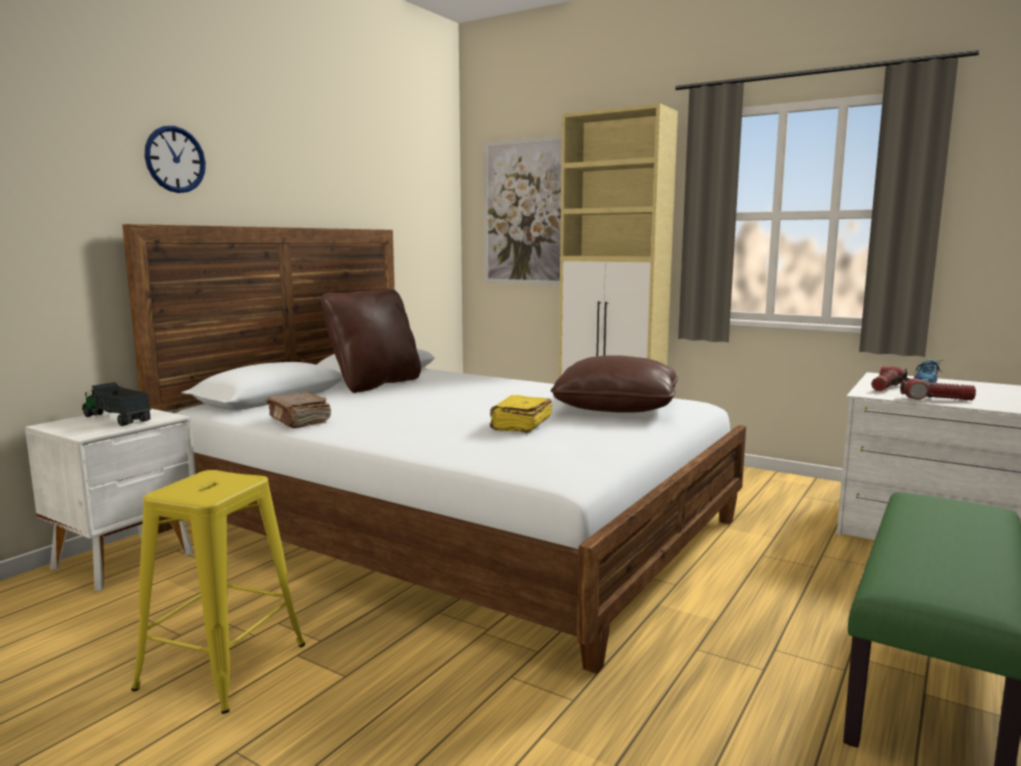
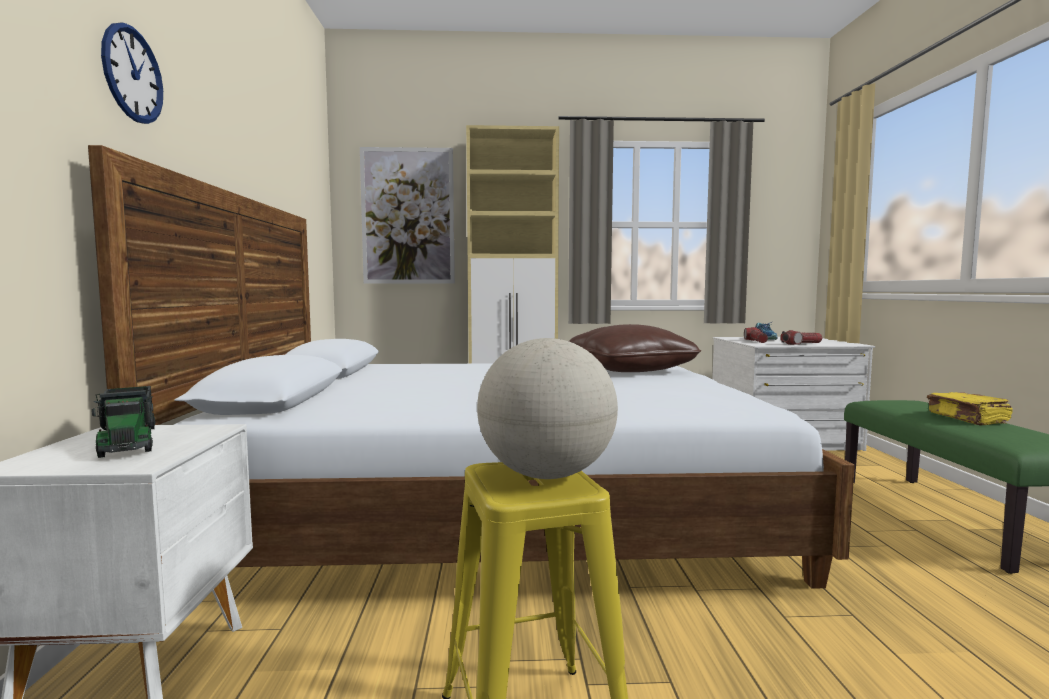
camera: 35 degrees left, 5 degrees down
toy truck [82,382,151,426] -> toy truck turned 120 degrees counterclockwise [92,386,155,458]
brown book [266,392,331,428] -> none
brown pillow [321,289,421,393] -> none
yellow book [490,395,552,433] -> yellow book moved to [927,392,1013,426]
none -> globe [477,338,618,479]

